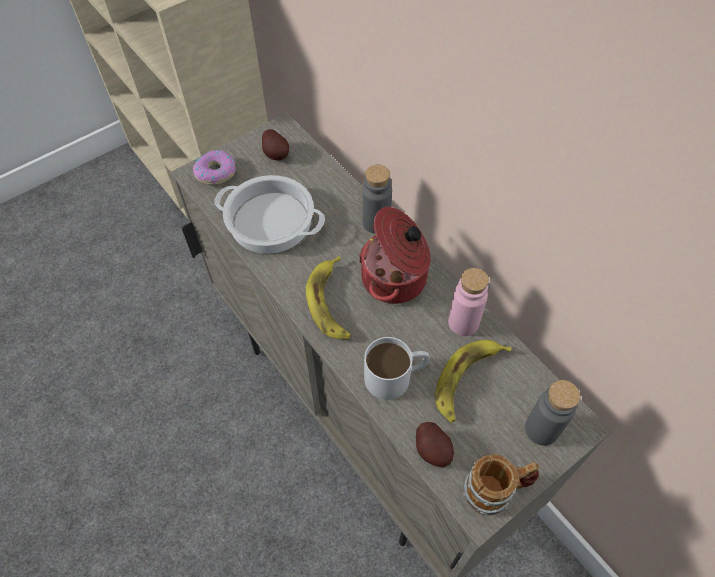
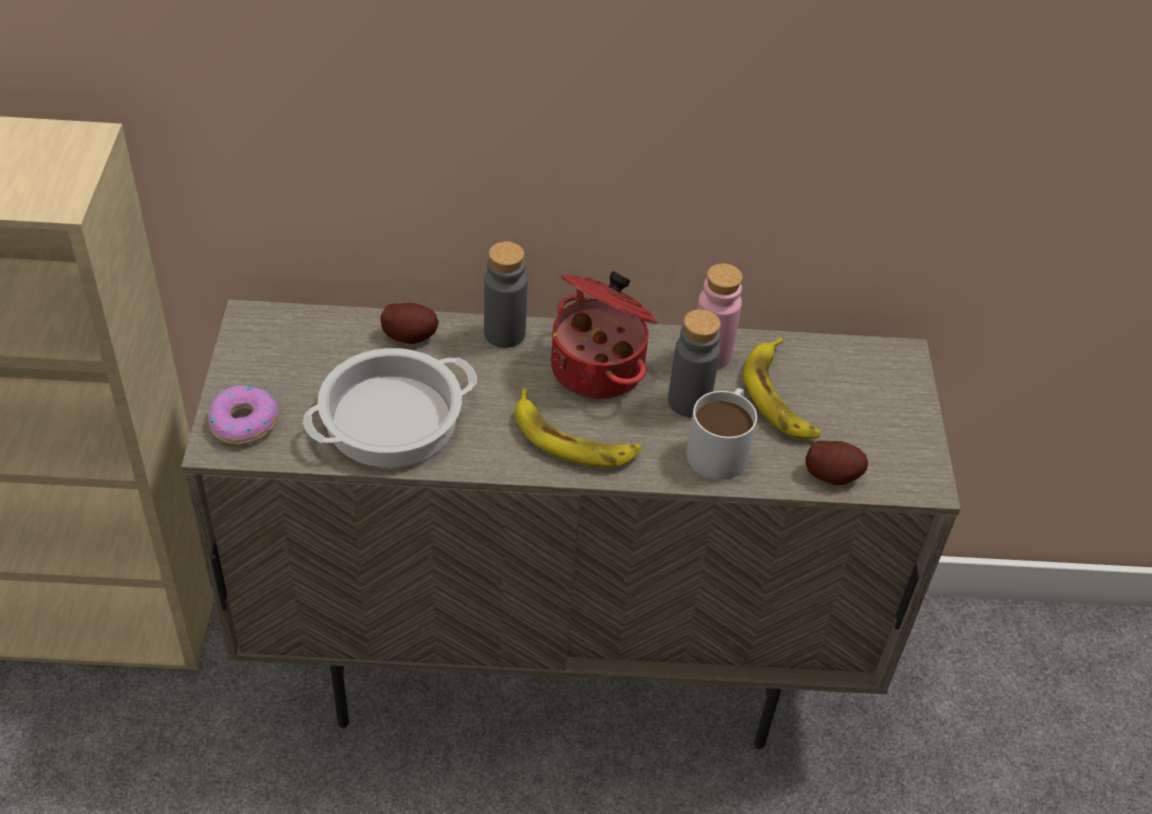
camera: 55 degrees left, 10 degrees down
potato [262,129,289,160] -> potato moved to [381,303,439,344]
mug [463,454,539,515] -> none
grey bottle [525,380,580,446] -> grey bottle moved to [668,309,721,417]

